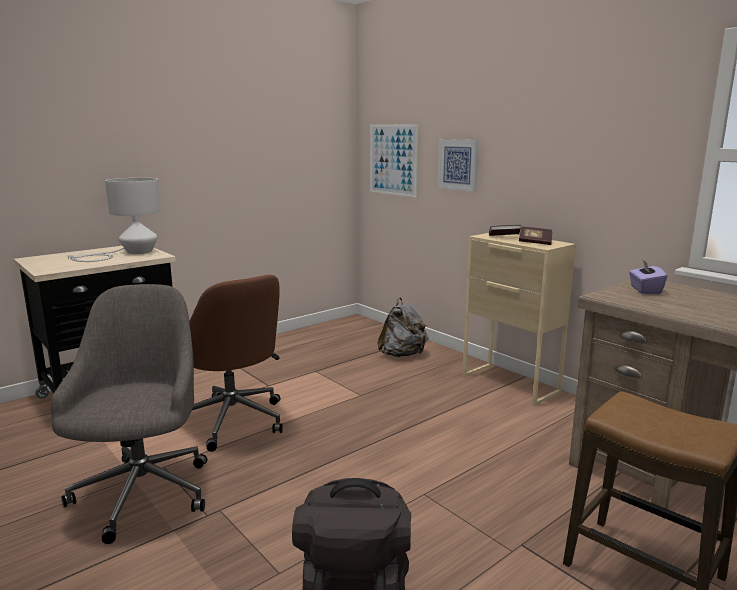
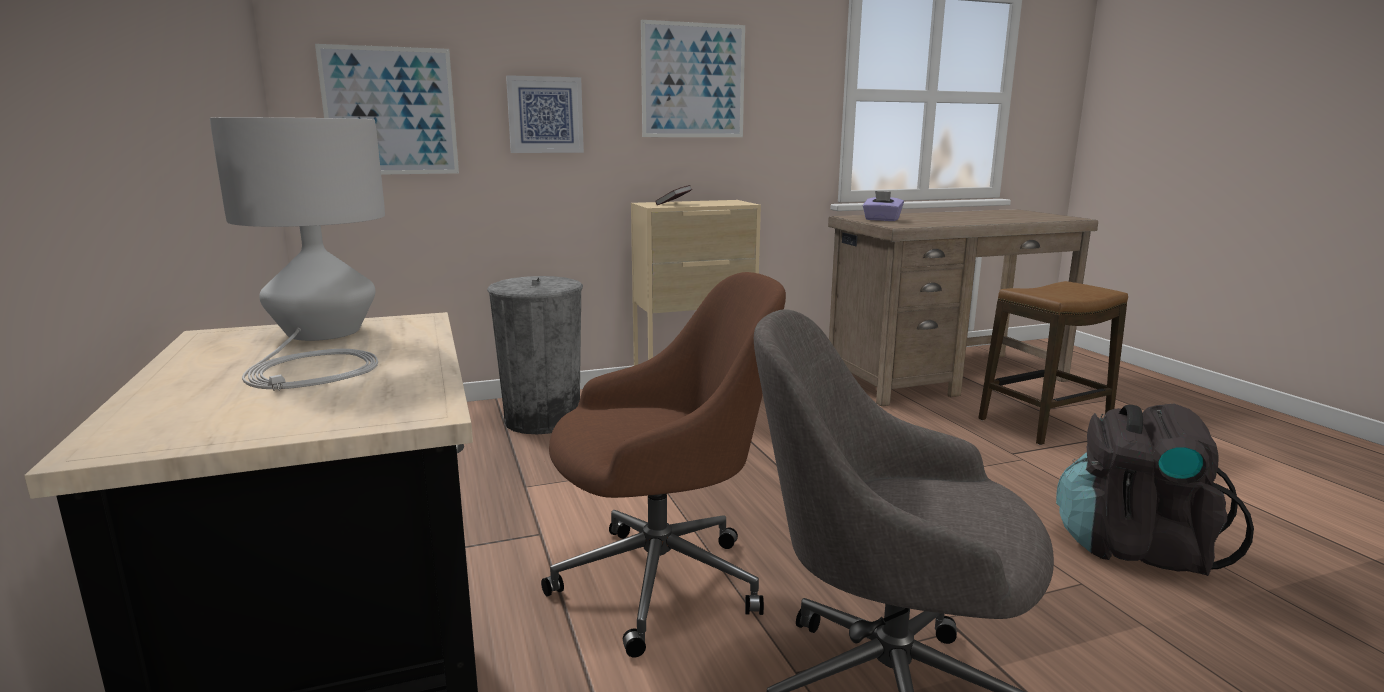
camera: 70 degrees left, 0 degrees up
grey backpack [377,298,429,357] -> grey trash can [487,276,583,434]
book [519,227,552,245] -> none
none -> picture [641,20,745,137]

